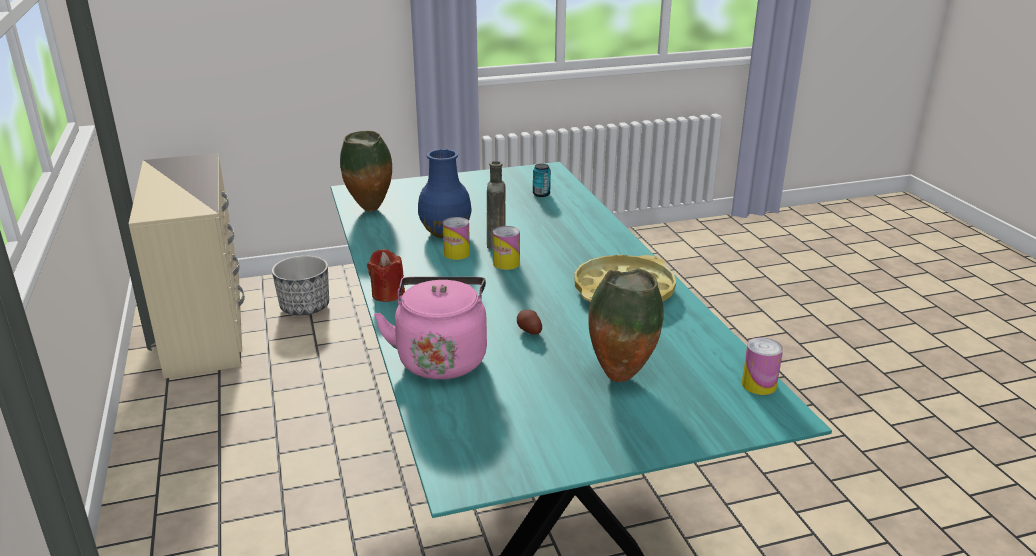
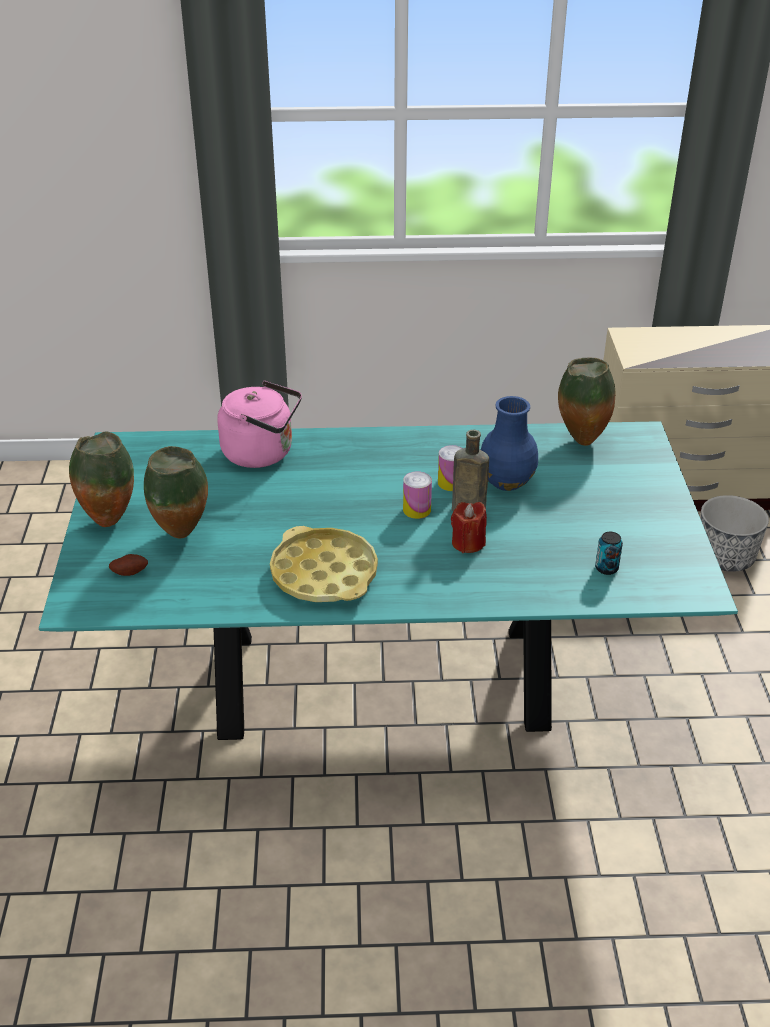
camera: 105 degrees right, 10 degrees up
red candle [367,249,405,302] -> red candle moved to [451,502,487,553]
potato [517,310,542,334] -> potato moved to [109,554,148,576]
can [742,337,783,395] -> none
none -> vase [69,431,134,527]

